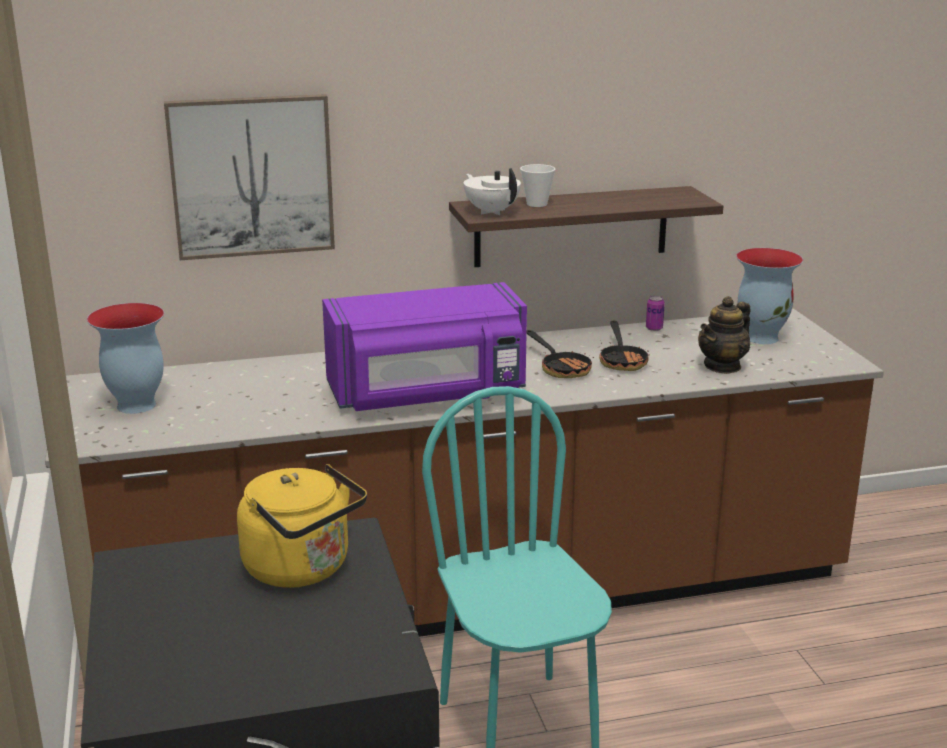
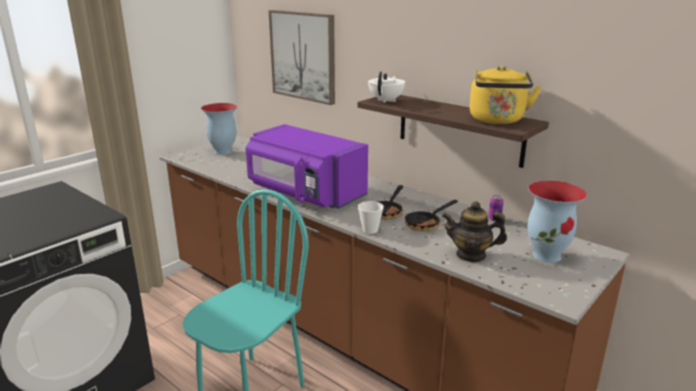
camera: 55 degrees right, 0 degrees up
yellow kettle [237,464,367,588] -> yellow kettle moved to [469,66,541,124]
cup [520,164,556,207] -> cup moved to [358,201,384,234]

